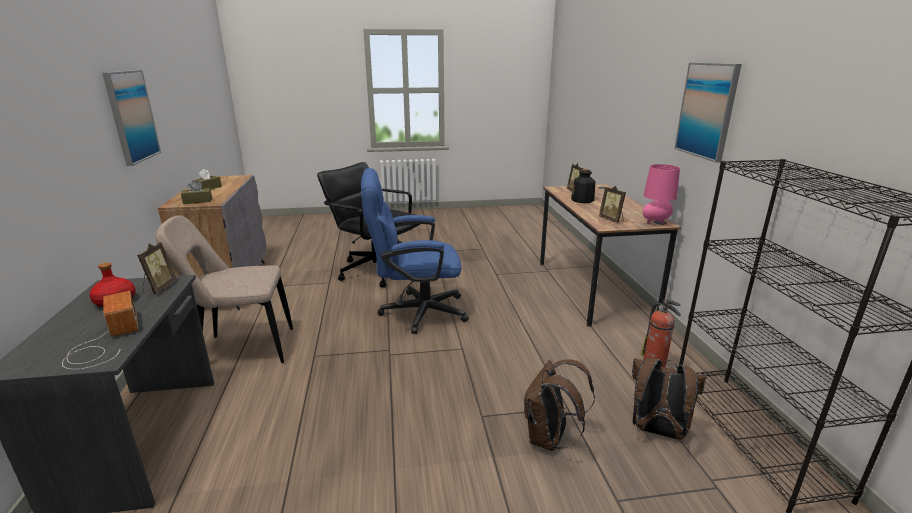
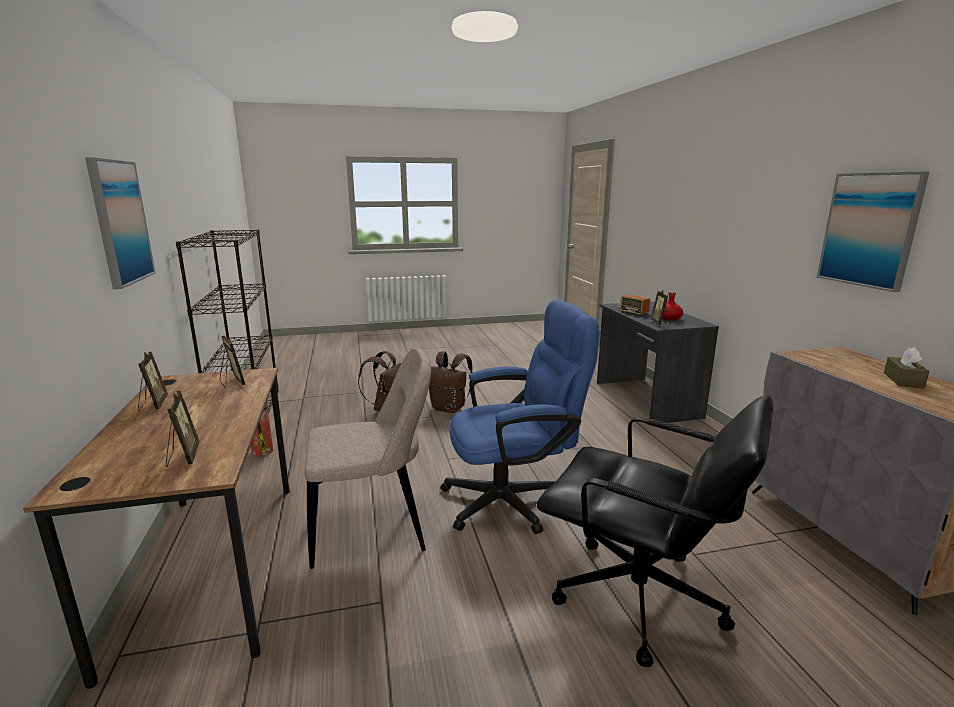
camera: 175 degrees right, 5 degrees down
beige chair [156,215,293,363] -> beige chair moved to [305,348,431,569]
brown tissue box [181,180,212,204] -> none
bottle [571,169,595,203] -> none
brown backpack [632,358,706,439] -> brown backpack moved to [429,351,473,413]
pink table lamp [643,164,680,224] -> none
none -> picture frame [138,352,168,411]

